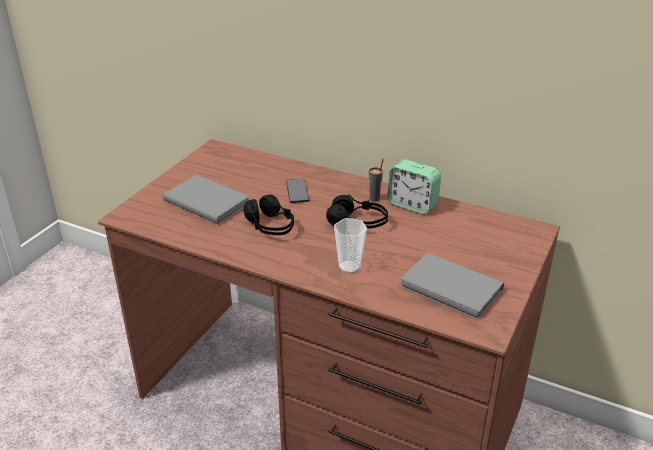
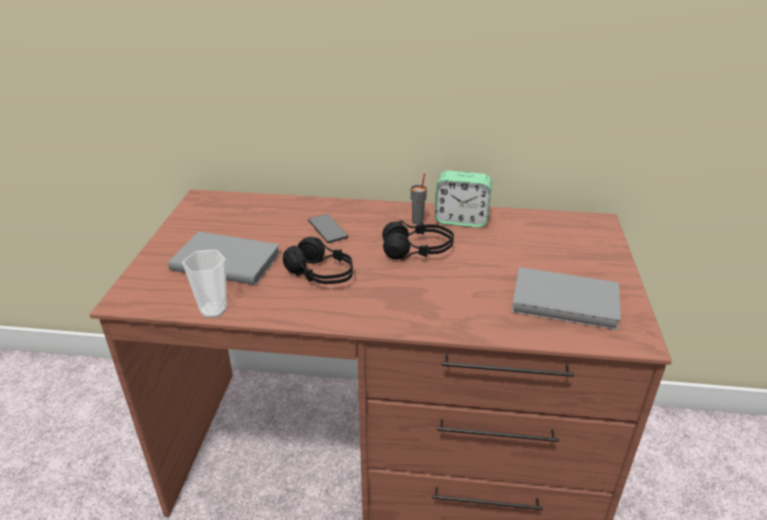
camera: 20 degrees left, 0 degrees up
cup [334,218,367,274] -> cup moved to [182,250,227,318]

